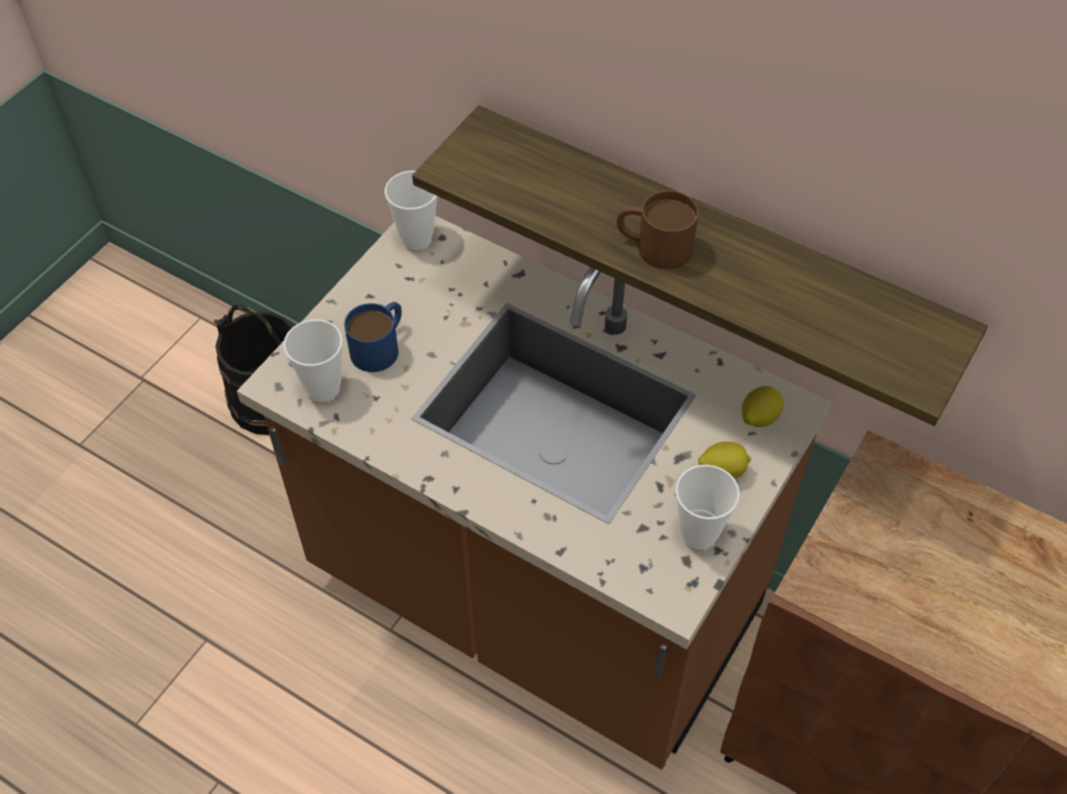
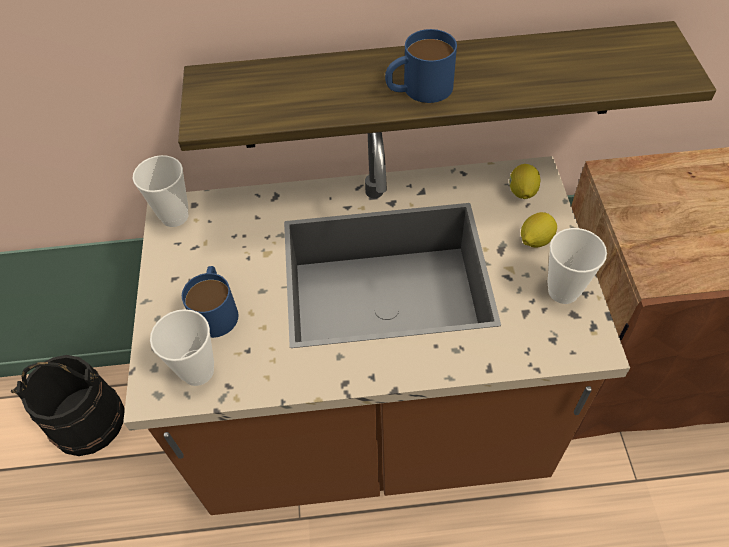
camera: 35 degrees left, 0 degrees up
brown mug [617,190,699,269] -> blue mug [385,29,457,103]

